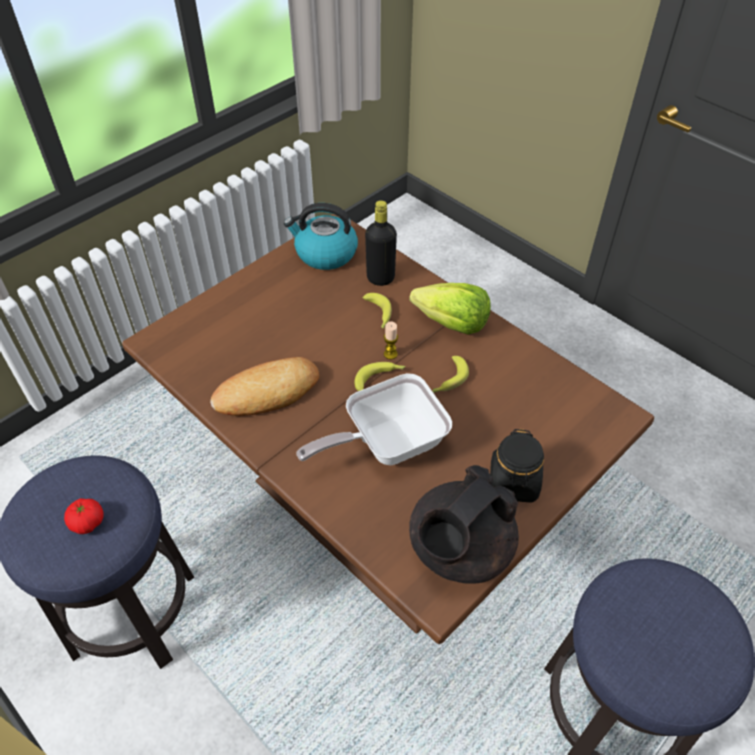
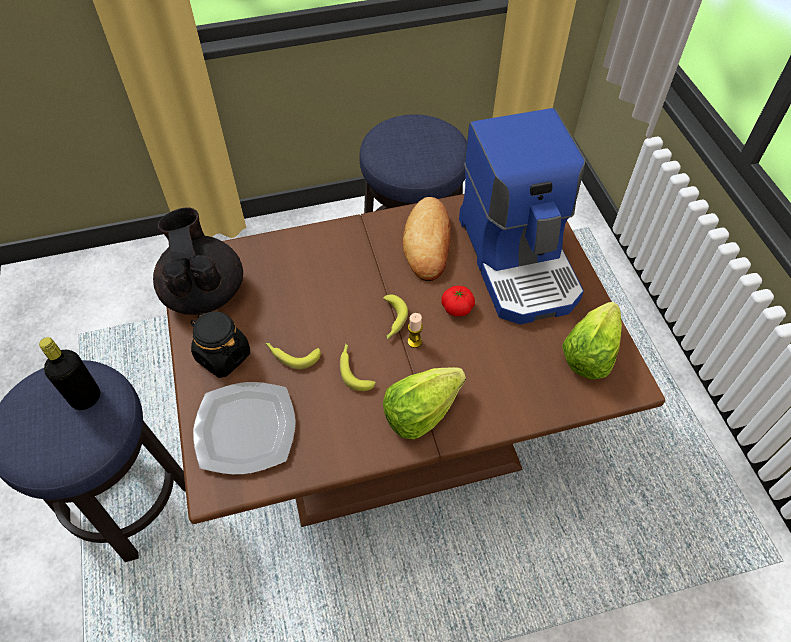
camera: 120 degrees right, 5 degrees up
tomato [64,498,104,534] -> tomato moved to [441,286,475,316]
kettle [284,203,358,270] -> lettuce [562,302,622,380]
frying pan [296,373,452,465] -> none
banana [363,293,392,329] -> banana moved to [265,343,321,369]
black bottle [365,200,397,286] -> black bottle moved to [39,337,100,410]
none -> plate [193,382,296,474]
none -> coffee machine [459,108,586,325]

